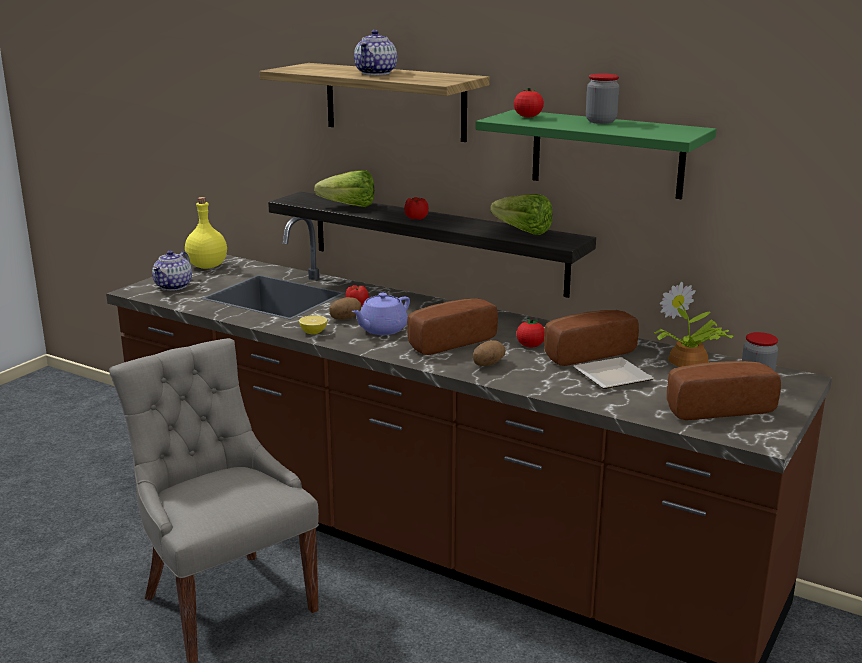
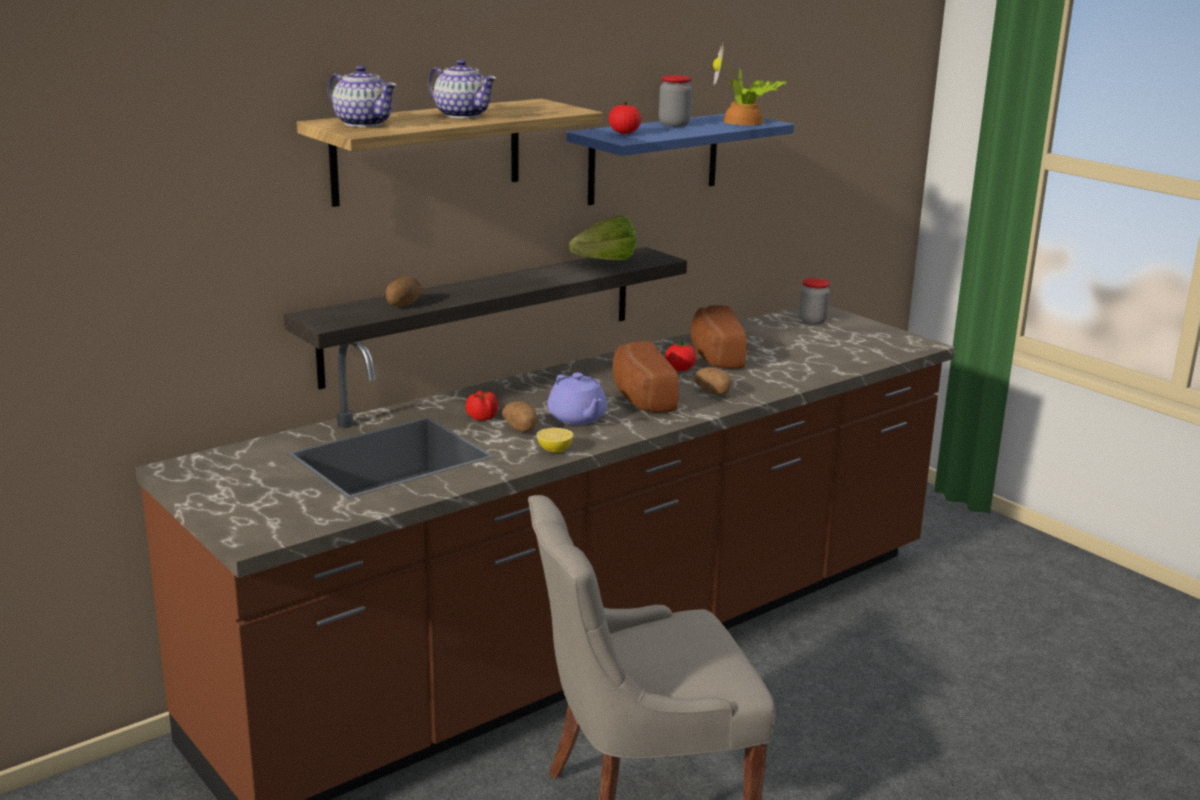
camera: 70 degrees left, 0 degrees up
teapot [152,250,192,291] -> teapot moved to [328,65,397,127]
yellow bottle [185,197,227,269] -> none
lettuce [314,170,374,207] -> potato [386,277,423,307]
tomato [404,197,429,220] -> none
green shelf [476,110,716,199] -> blue shelf [566,114,794,205]
plate [573,357,654,389] -> none
potted plant [654,282,734,367] -> potted plant moved to [713,43,787,125]
bread [667,361,781,420] -> none

